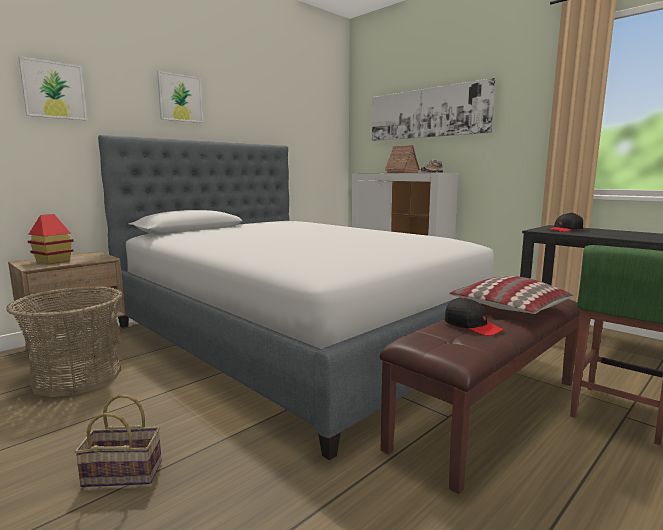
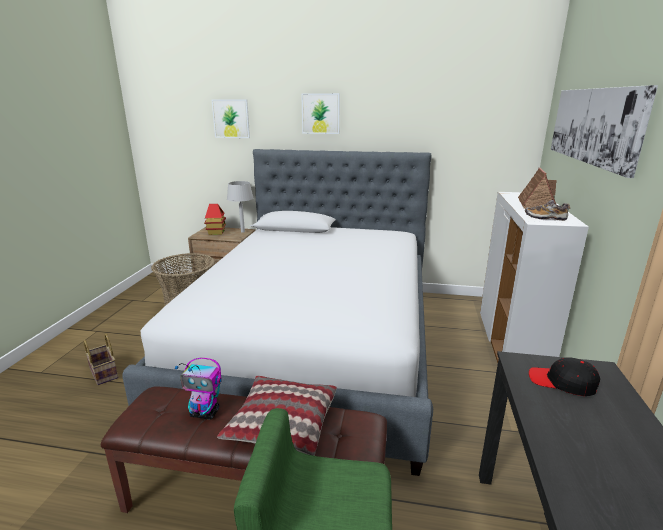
camera: 55 degrees right, 10 degrees up
black cap [445,297,504,336] -> toy robot [175,358,222,420]
none -> grey table lamp [227,181,254,233]

